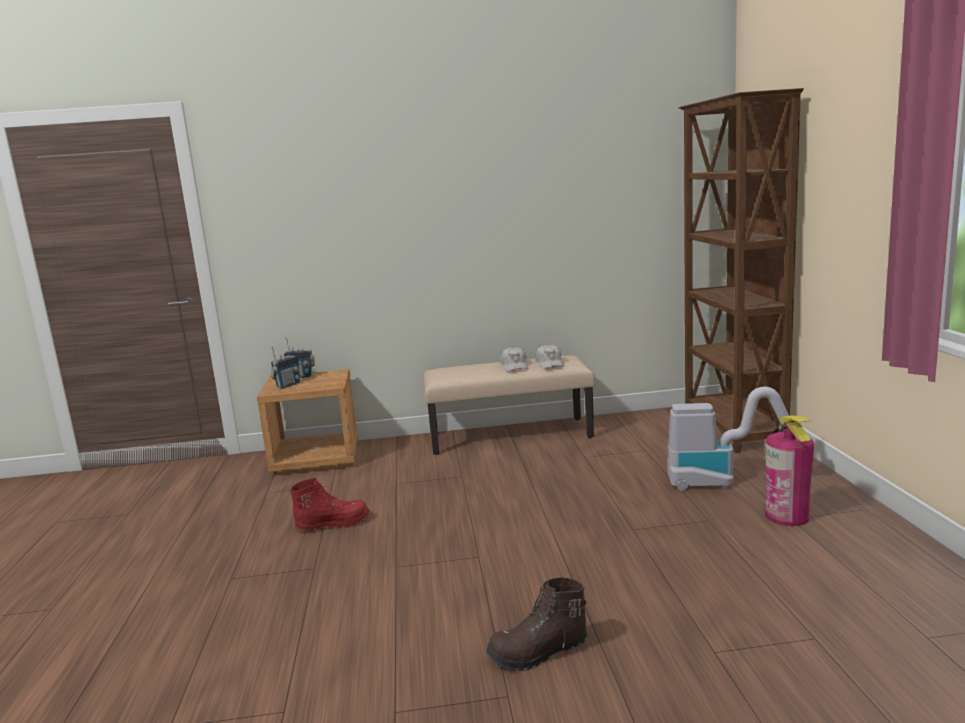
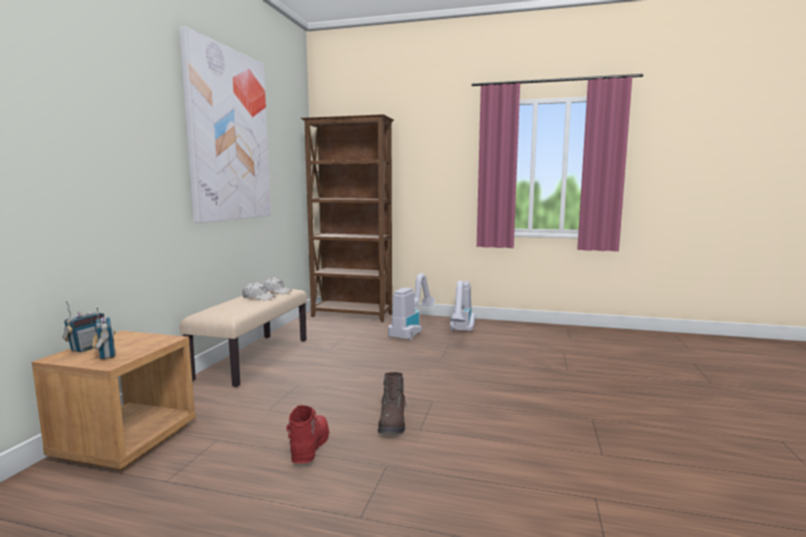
camera: 70 degrees left, 5 degrees down
brown boot [486,577,587,671] -> brown boot moved to [378,372,408,434]
fire extinguisher [765,415,814,526] -> vacuum cleaner [449,280,475,332]
none -> picture [179,27,271,223]

